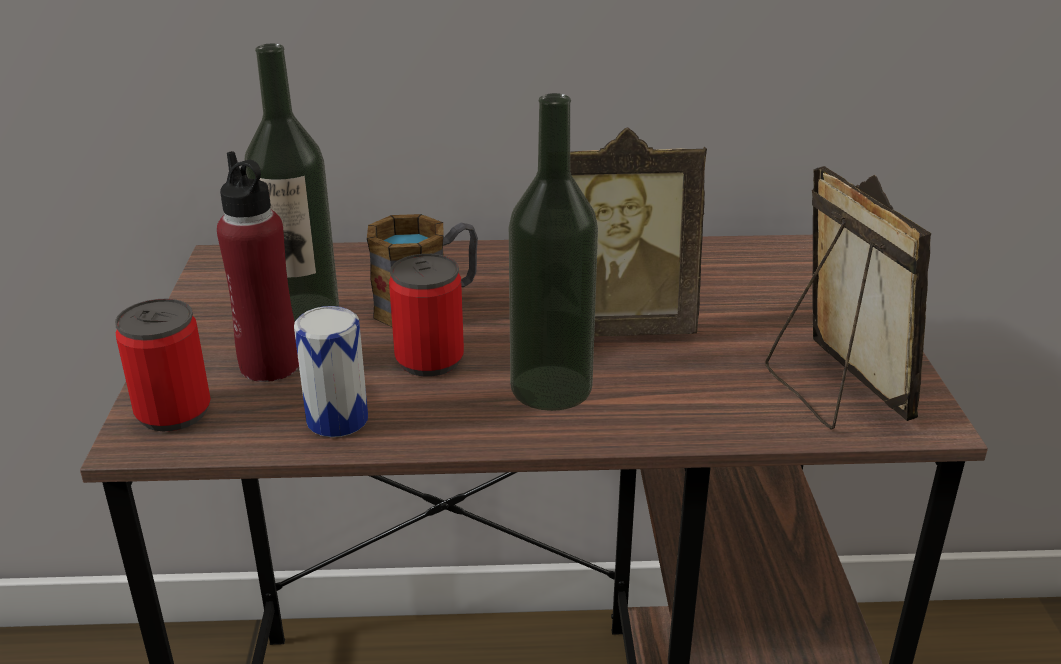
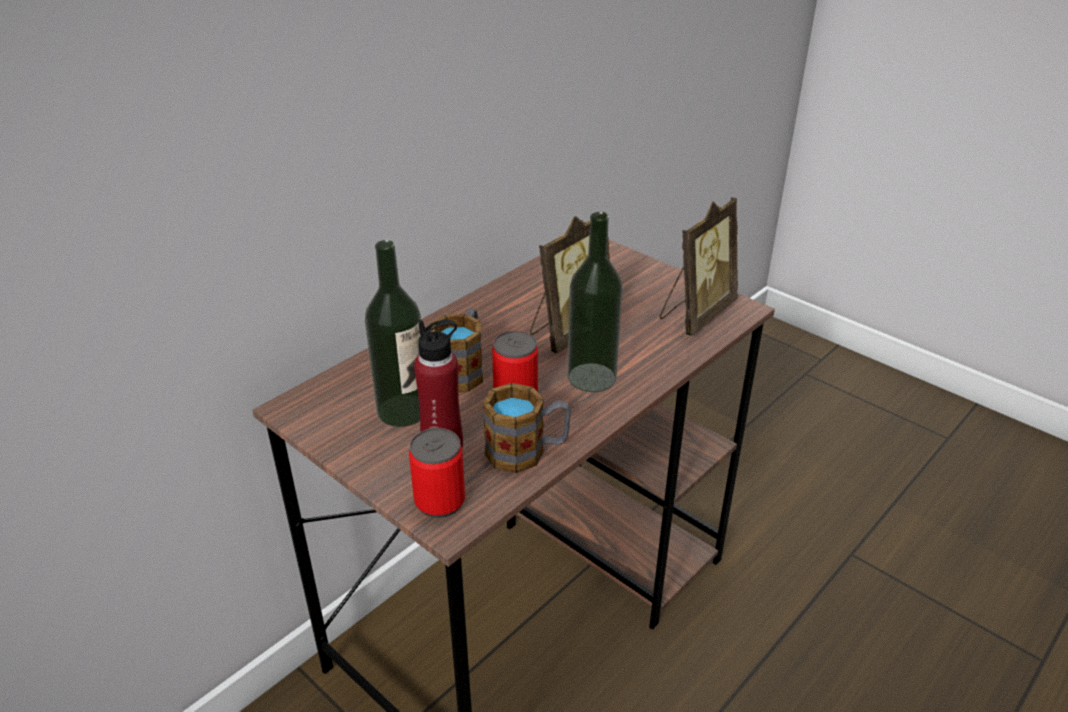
camera: 45 degrees left, 5 degrees up
can [294,306,368,437] -> mug [483,383,571,473]
picture frame [766,166,931,430] -> picture frame turned 105 degrees clockwise [660,197,738,336]

